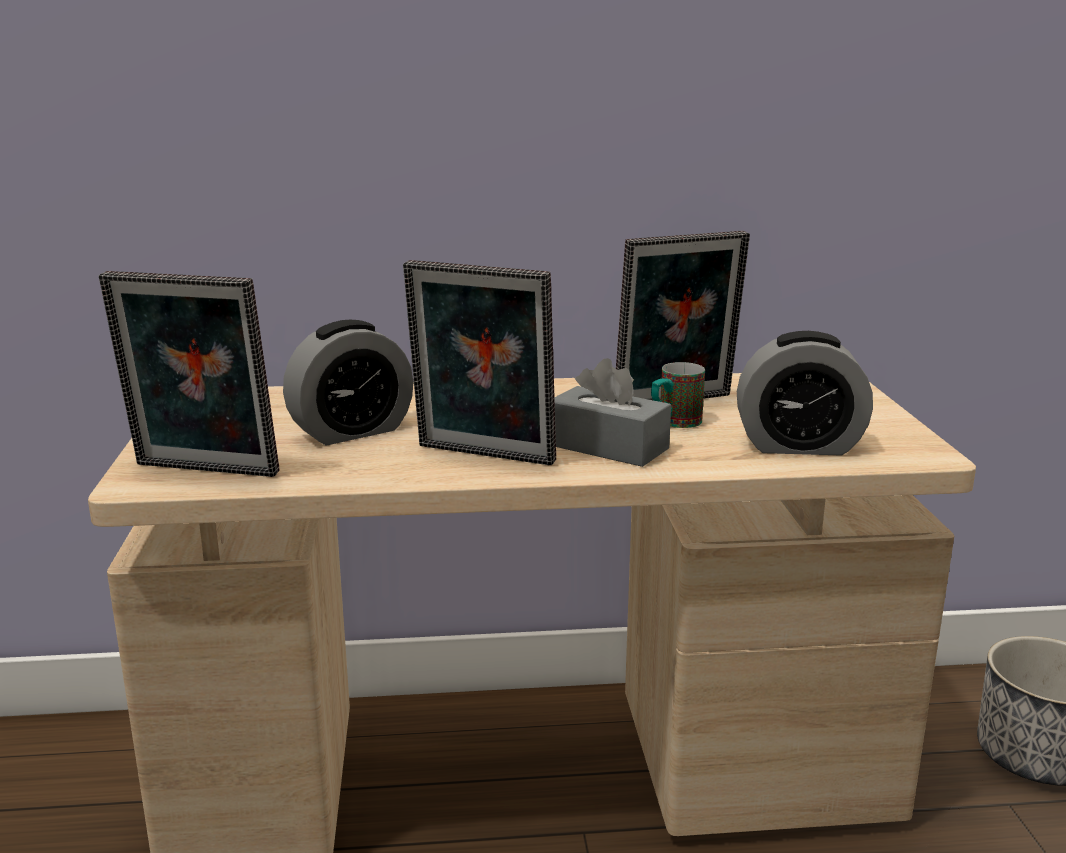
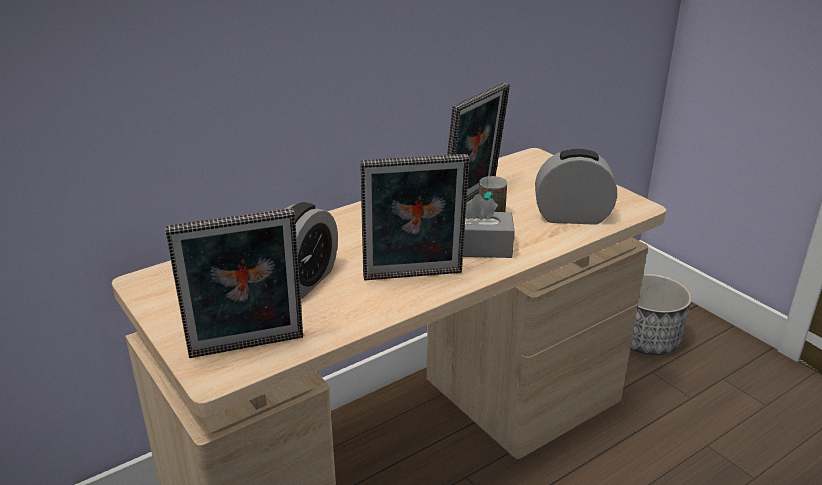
camera: 30 degrees left, 10 degrees up
alarm clock [737,331,873,455] -> alarm clock turned 150 degrees counterclockwise [535,149,617,225]

